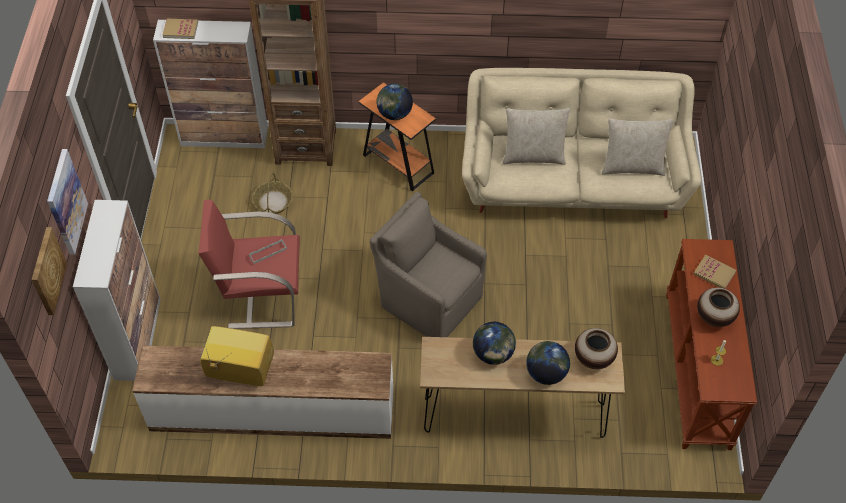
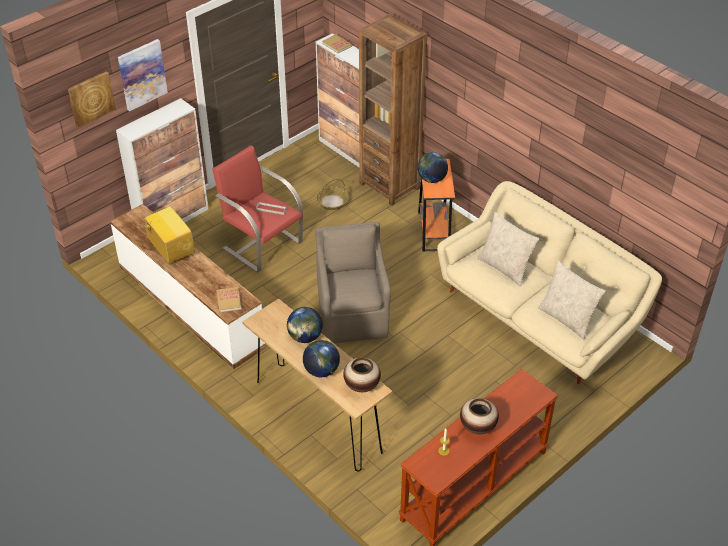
camera: 45 degrees right, 10 degrees down
book [694,255,736,289] -> book moved to [216,287,242,312]

